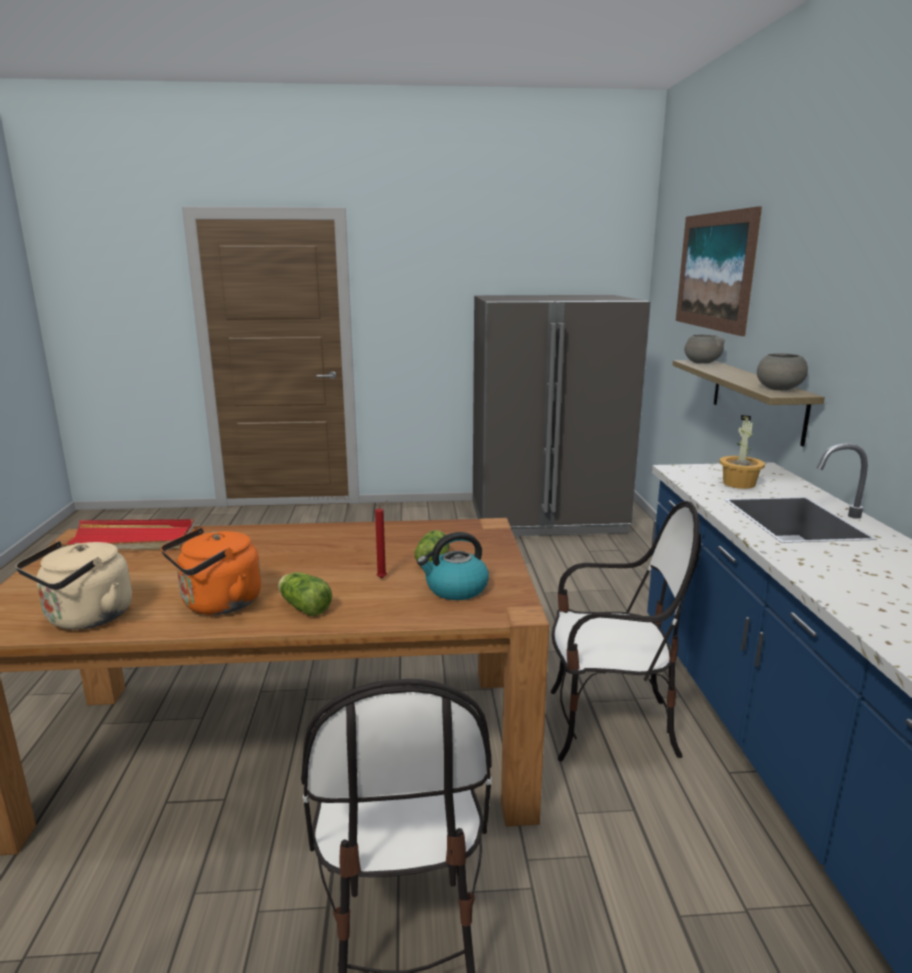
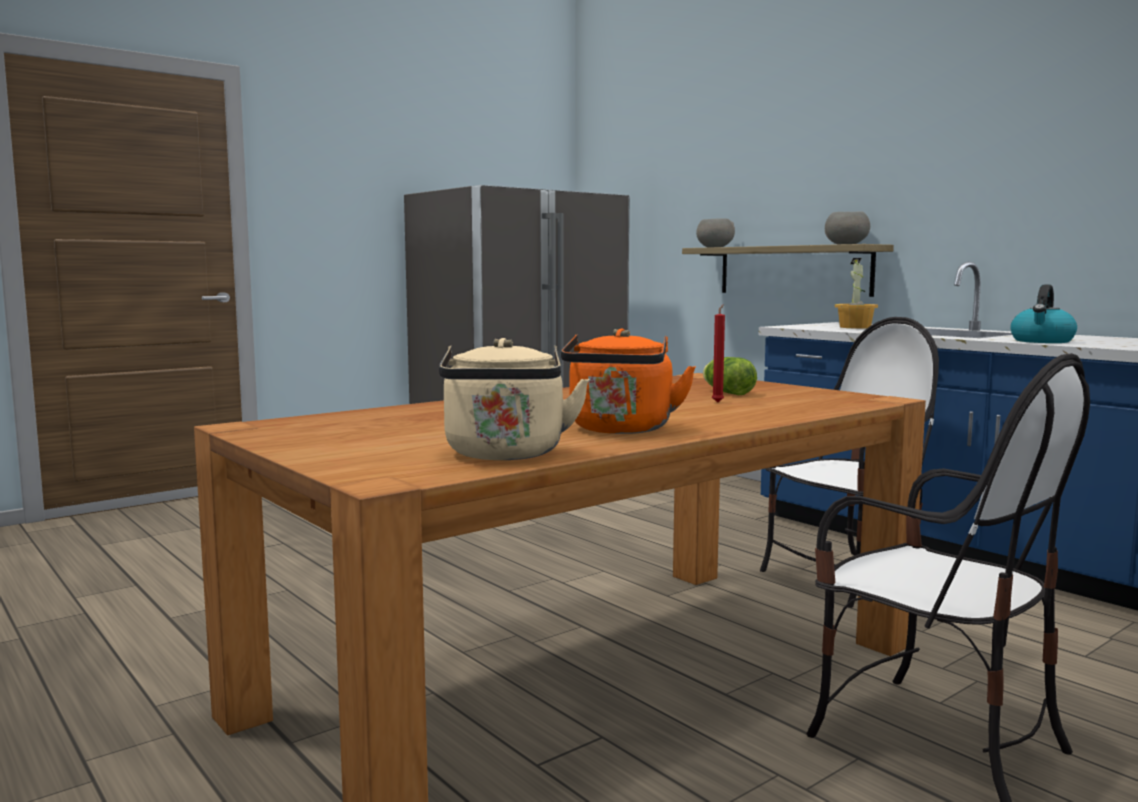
camera: 35 degrees left, 10 degrees down
red tray [61,519,195,550] -> none
lettuce [278,572,332,616] -> none
kettle [417,532,489,600] -> kettle moved to [1010,285,1077,343]
picture [676,206,762,336] -> none

